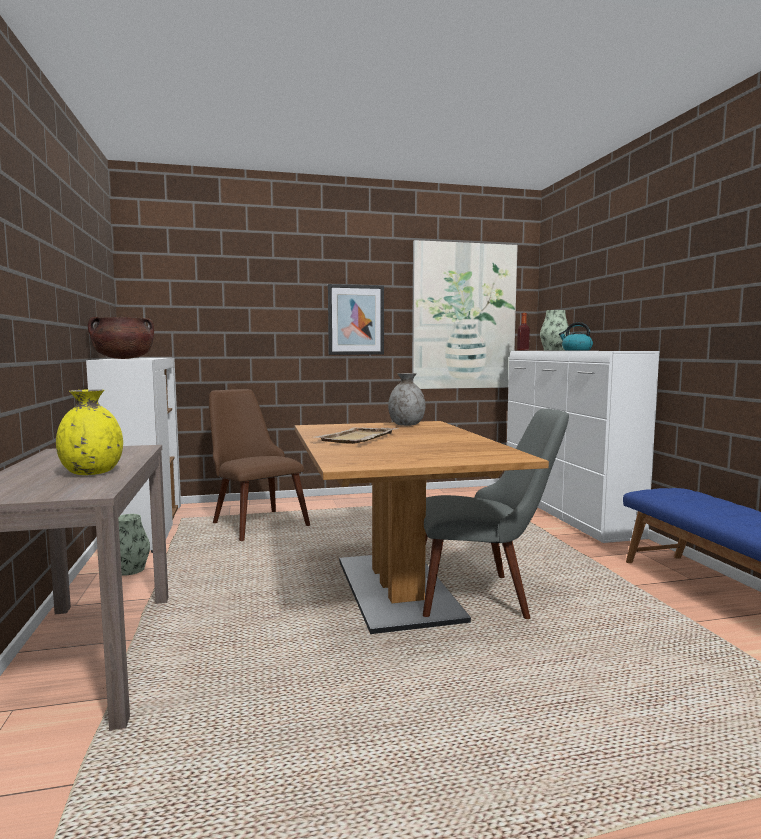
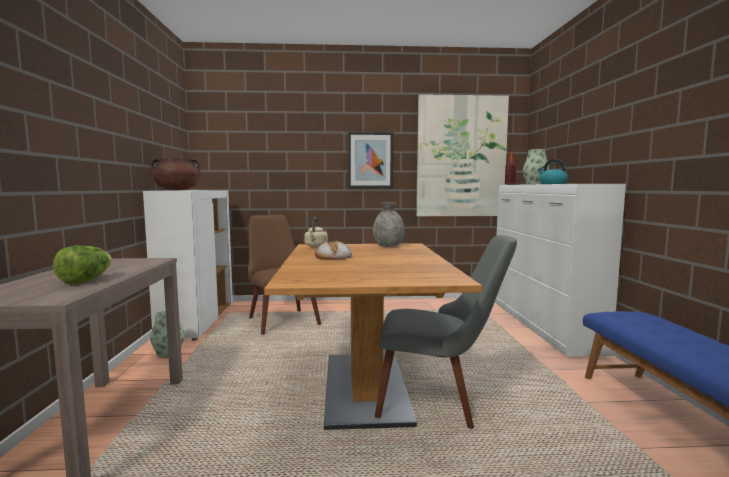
camera: 10 degrees right, 0 degrees up
yellow vase [56,389,123,475] -> lettuce [53,245,112,285]
beige tray [315,428,399,444] -> bread [315,240,352,260]
none -> beige kettle [304,217,328,247]

